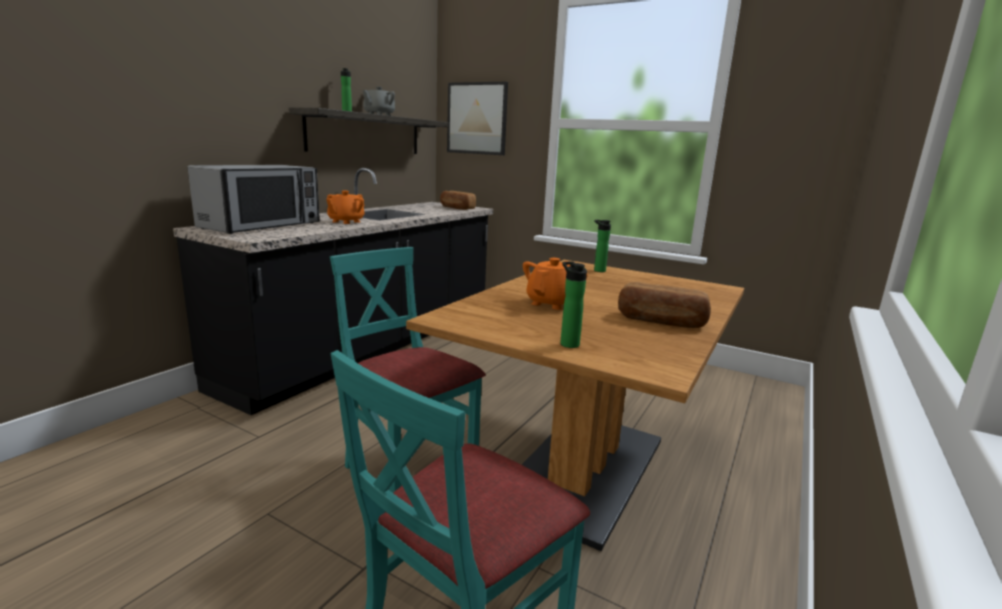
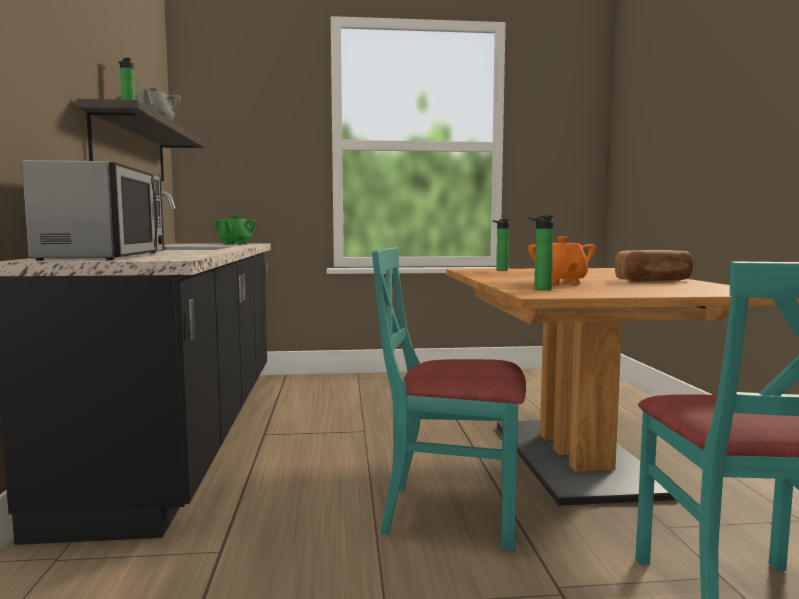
camera: 35 degrees left, 10 degrees down
orange teapot [326,191,364,224] -> none
bread [440,191,476,210] -> green teapot [214,215,256,244]
picture [447,82,508,155] -> none
bottle [560,261,587,348] -> bottle moved to [529,215,554,290]

